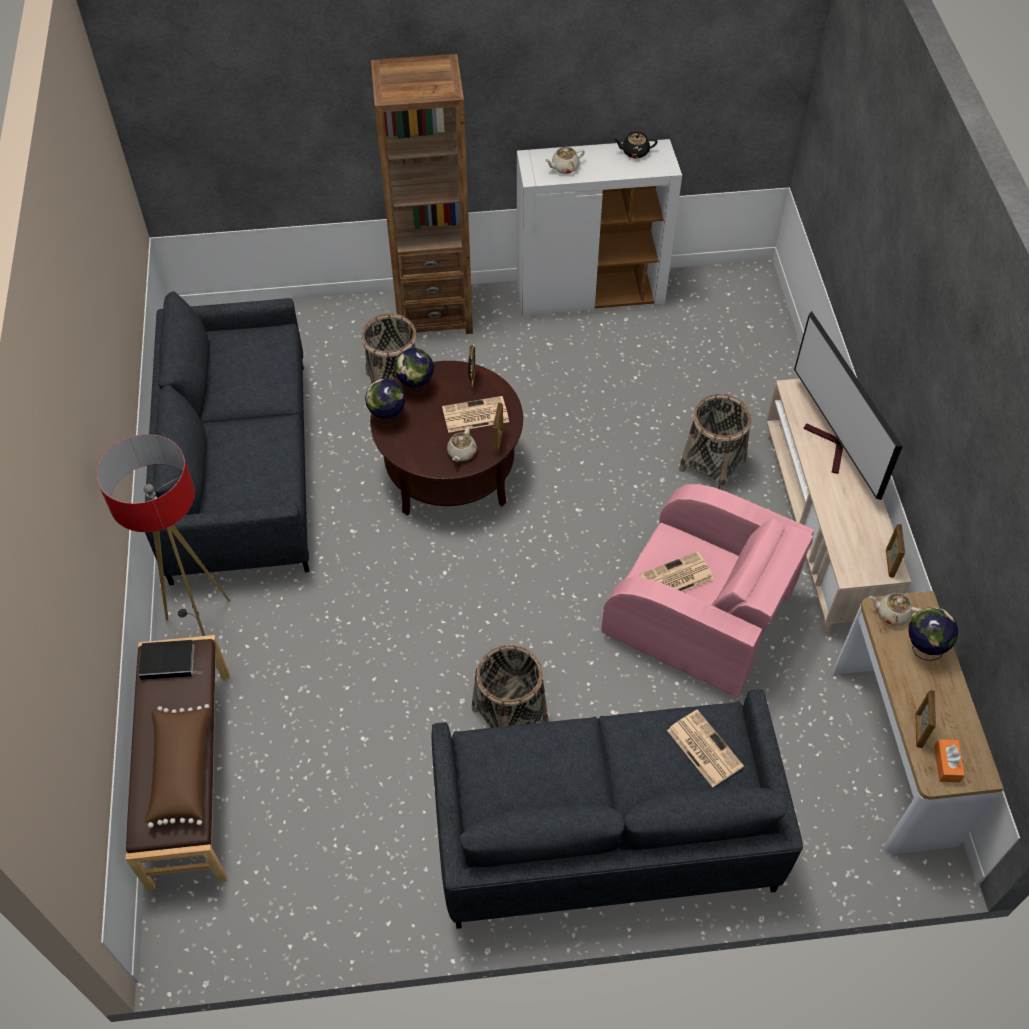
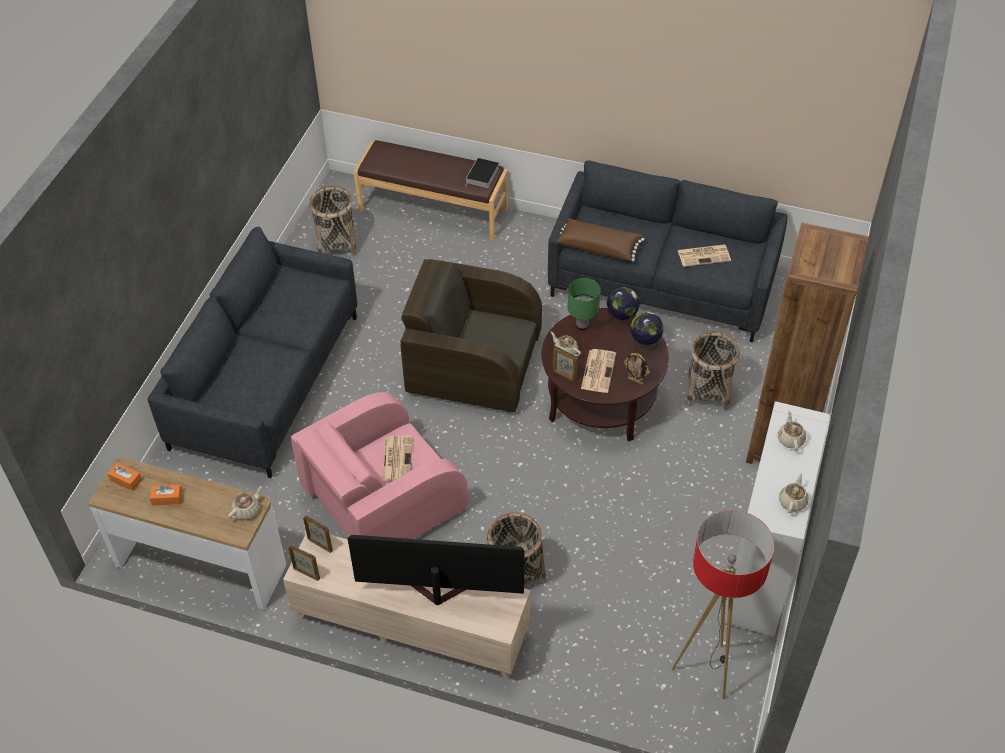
camera: 115 degrees right, 5 degrees down
floor lamp [96,434,230,636] -> floor lamp moved to [672,510,775,699]
brown pillow [144,704,211,828] -> brown pillow moved to [557,218,645,262]
basket [472,645,548,728] -> basket moved to [309,186,357,256]
black teapot [614,132,658,159] -> beige teapot [779,473,808,513]
newspaper [667,709,744,787] -> newspaper moved to [678,245,731,267]
globe [908,607,958,661] -> none
picture frame [916,690,936,748] -> picture frame moved to [303,516,333,553]
none -> orange tissue box [150,484,182,505]
none -> brown armchair [400,259,542,413]
none -> green table lamp [568,278,601,330]

